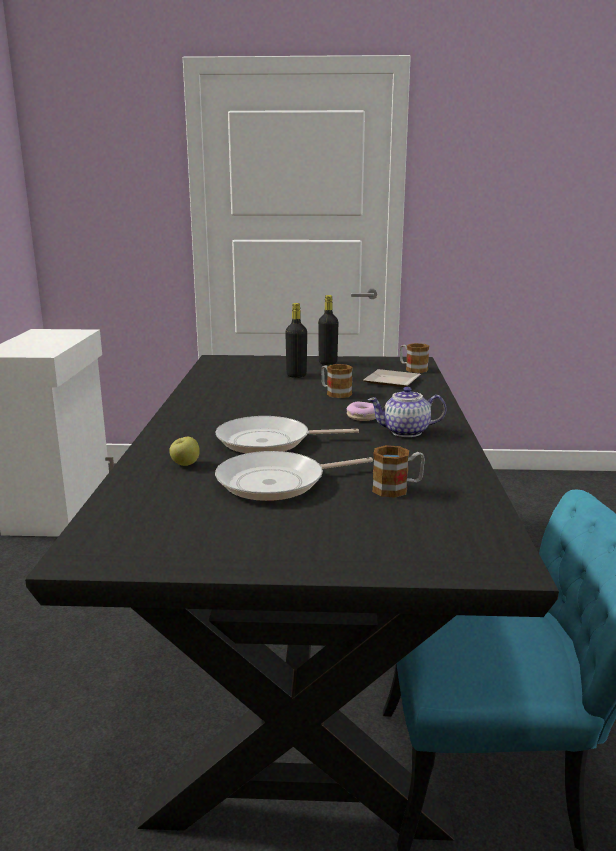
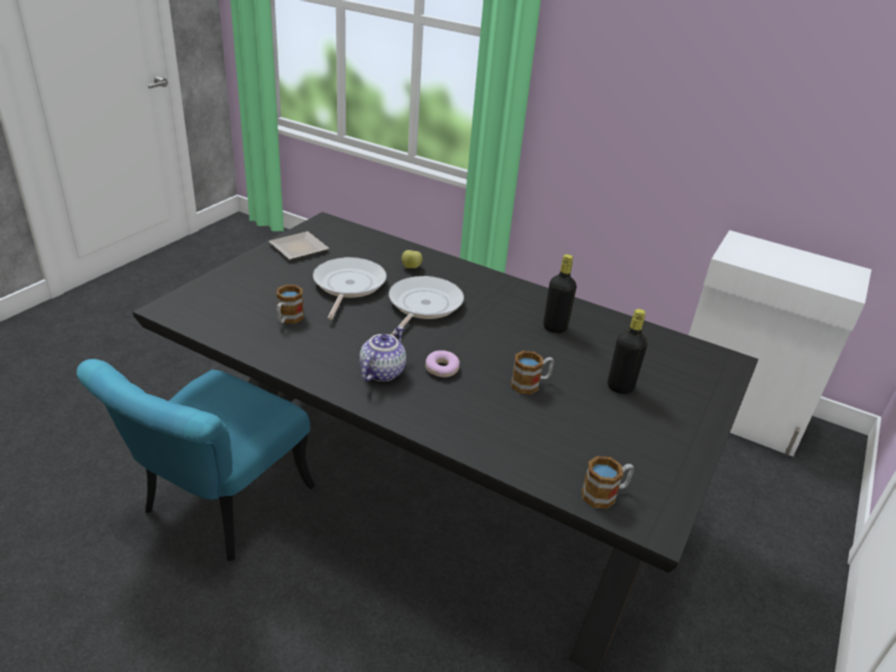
camera: 115 degrees right, 15 degrees up
black bottle [318,295,338,365] -> black bottle moved to [543,254,577,333]
plate [363,369,421,387] -> plate moved to [269,231,330,260]

